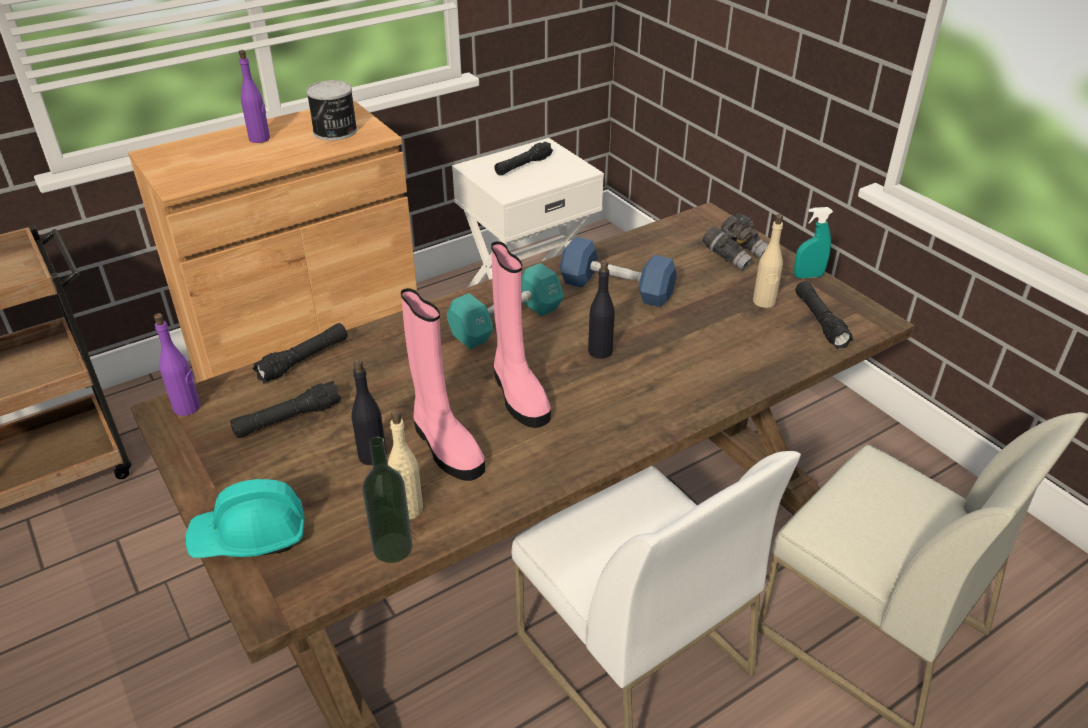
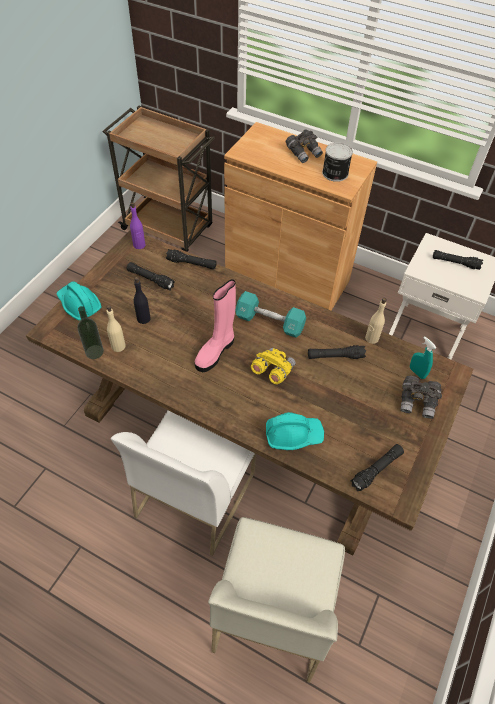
camera: 60 degrees right, 15 degrees up
purple bottle [239,50,270,143] -> grey binoculars [286,129,323,163]
pink boot [401,288,485,481] -> none
blue dumbbell [560,237,677,307] -> black flashlight [308,345,366,359]
black bottle [588,260,615,359] -> yellow binoculars [251,348,296,384]
beige bottle [753,214,783,308] -> beige bottle moved to [365,298,387,344]
turquoise spray bottle [794,207,833,278] -> turquoise spray bottle moved to [410,336,436,379]
none -> turquoise hard hat [266,412,324,450]

